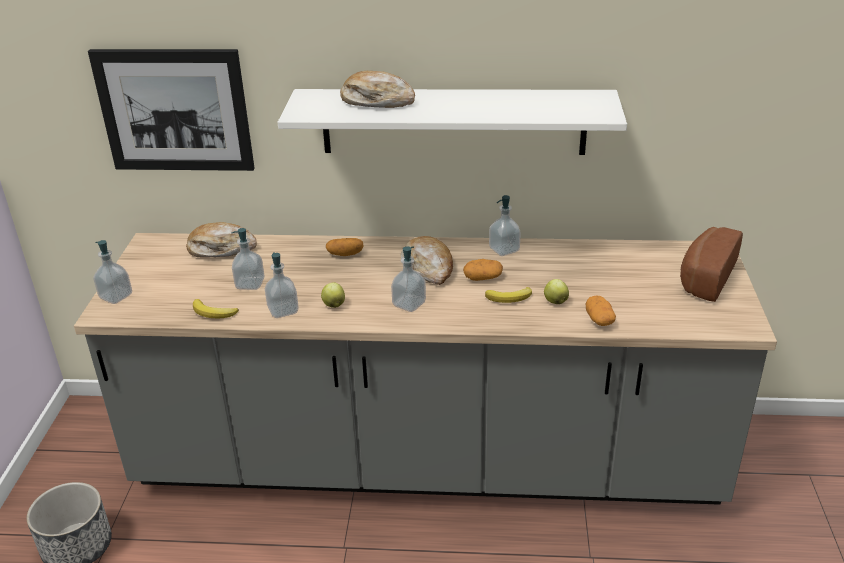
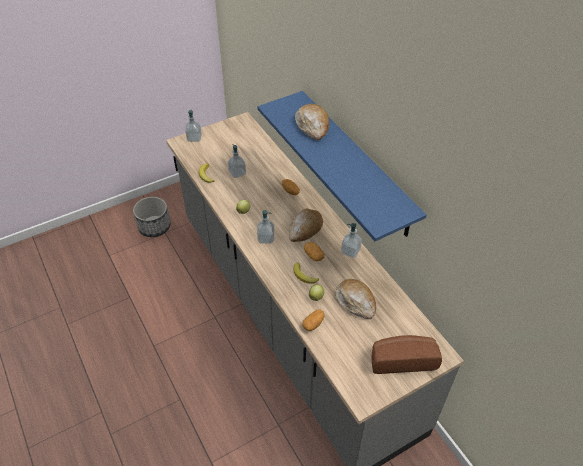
camera: 55 degrees right, 15 degrees up
picture [88,49,255,171] -> none
bread [186,222,257,258] -> bread moved to [336,279,376,319]
soap dispenser [265,252,299,318] -> none
white shelf [278,89,627,155] -> blue shelf [258,91,427,241]

